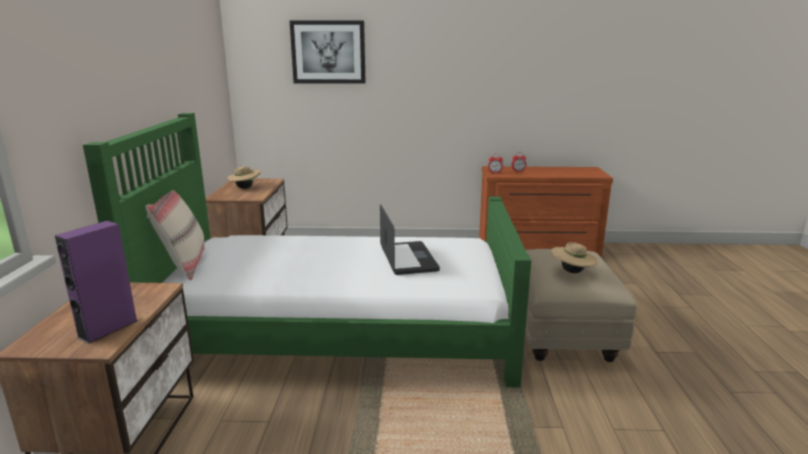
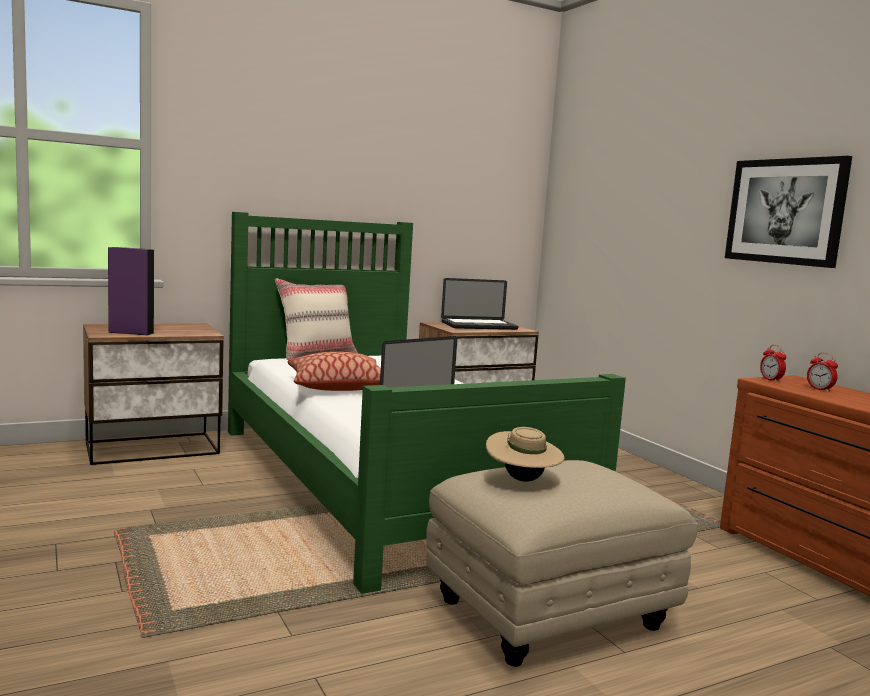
camera: 60 degrees right, 10 degrees down
beige hat [227,165,260,189] -> laptop [441,278,519,330]
picture [290,20,366,84] -> picture moved to [725,156,852,268]
none -> pillow [288,352,381,391]

